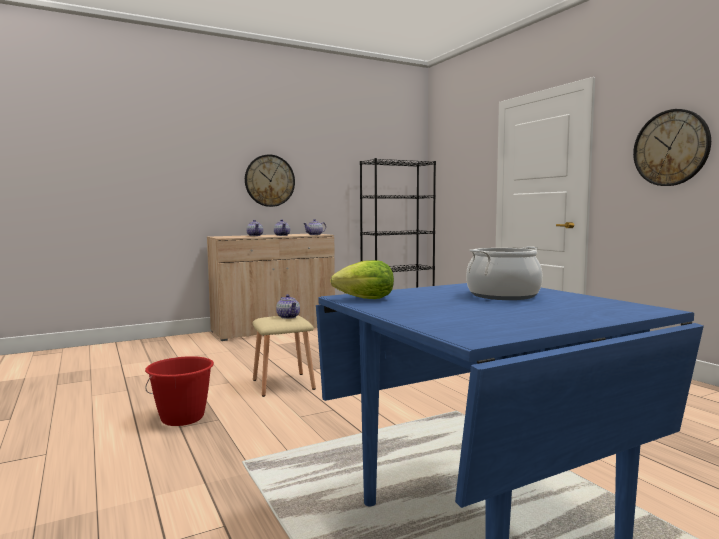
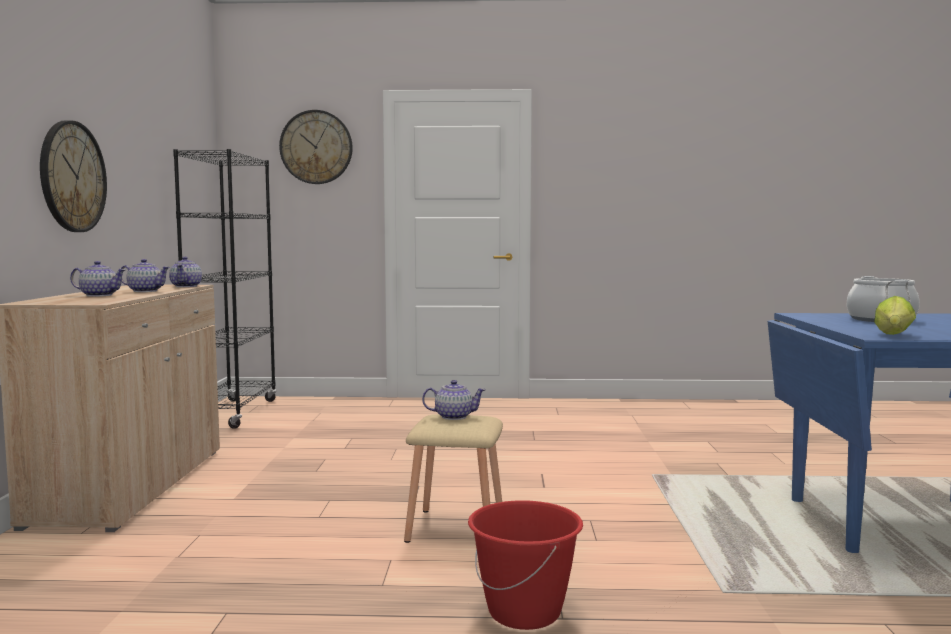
camera: 60 degrees left, 0 degrees up
wall clock [633,109,711,186] -> wall clock moved to [279,110,353,184]

